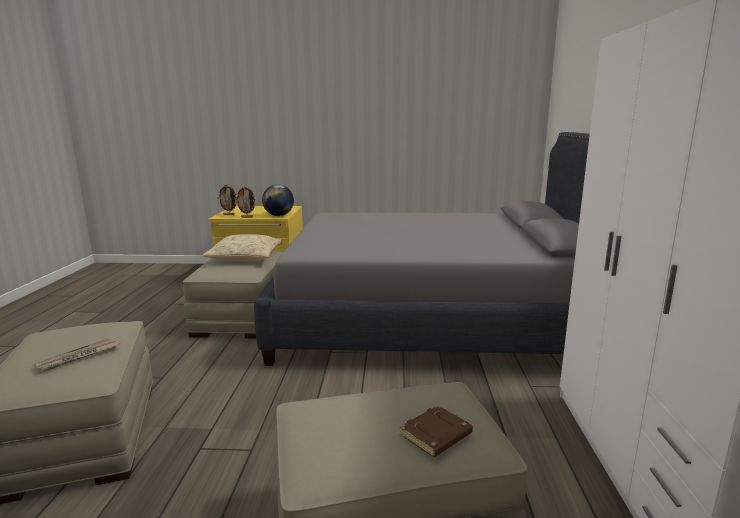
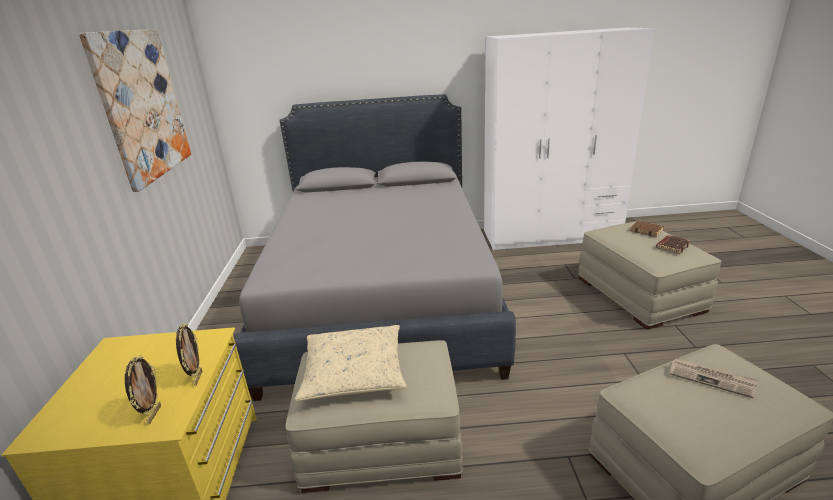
camera: 95 degrees left, 10 degrees up
globe [262,184,294,216] -> none
none -> picture [79,29,191,192]
none -> brown book [656,235,690,254]

